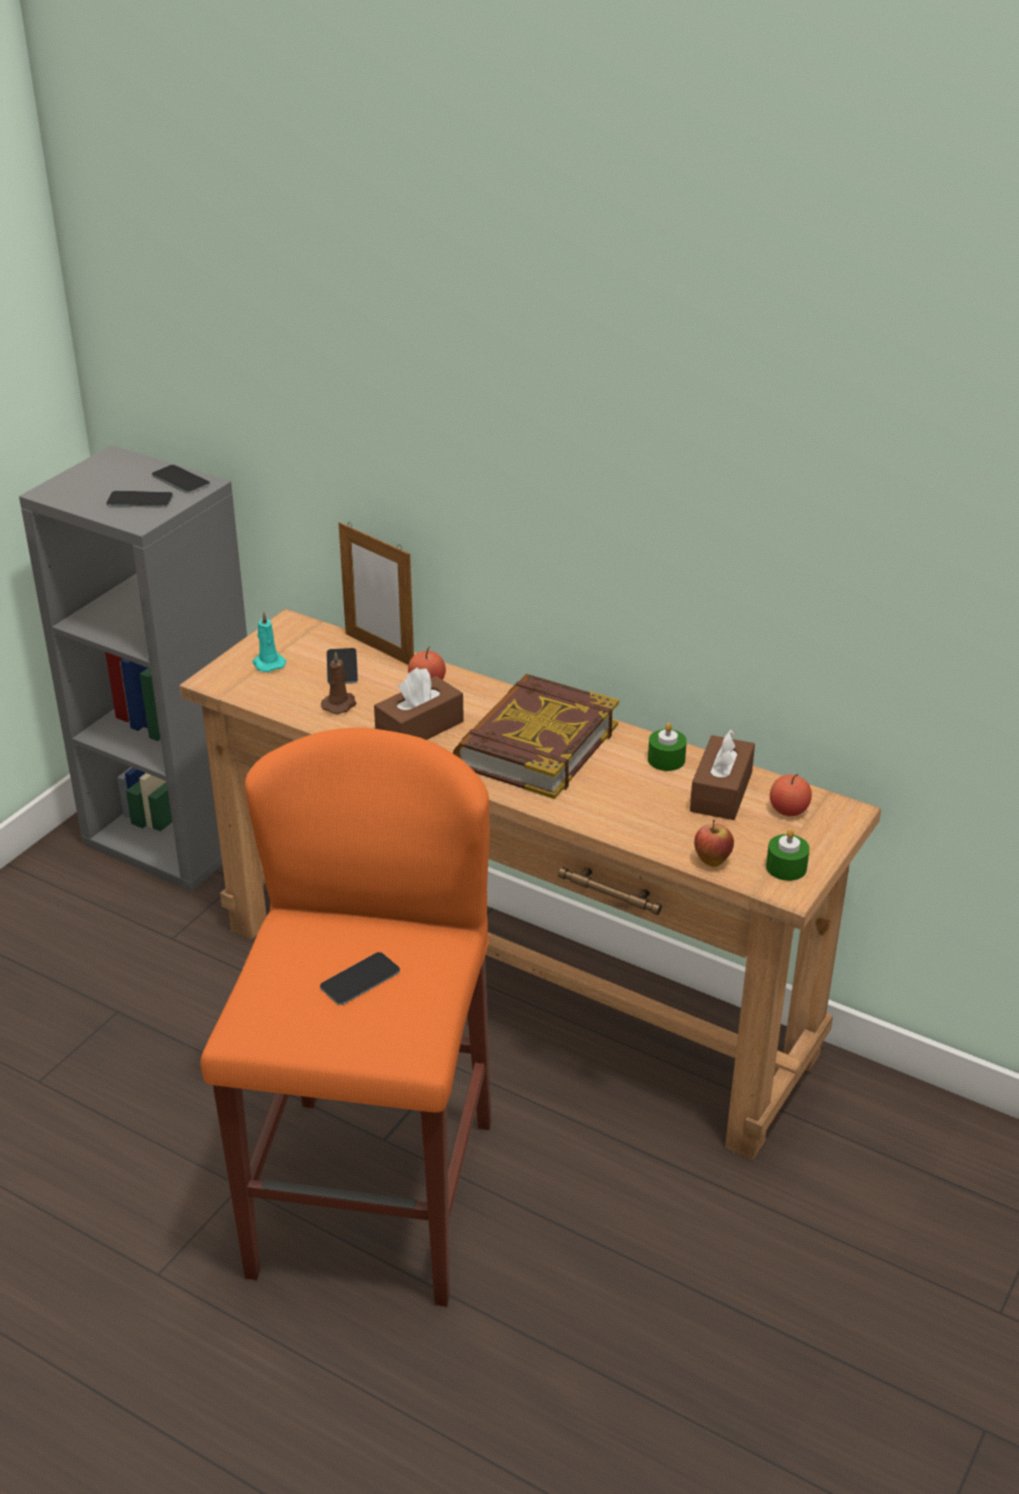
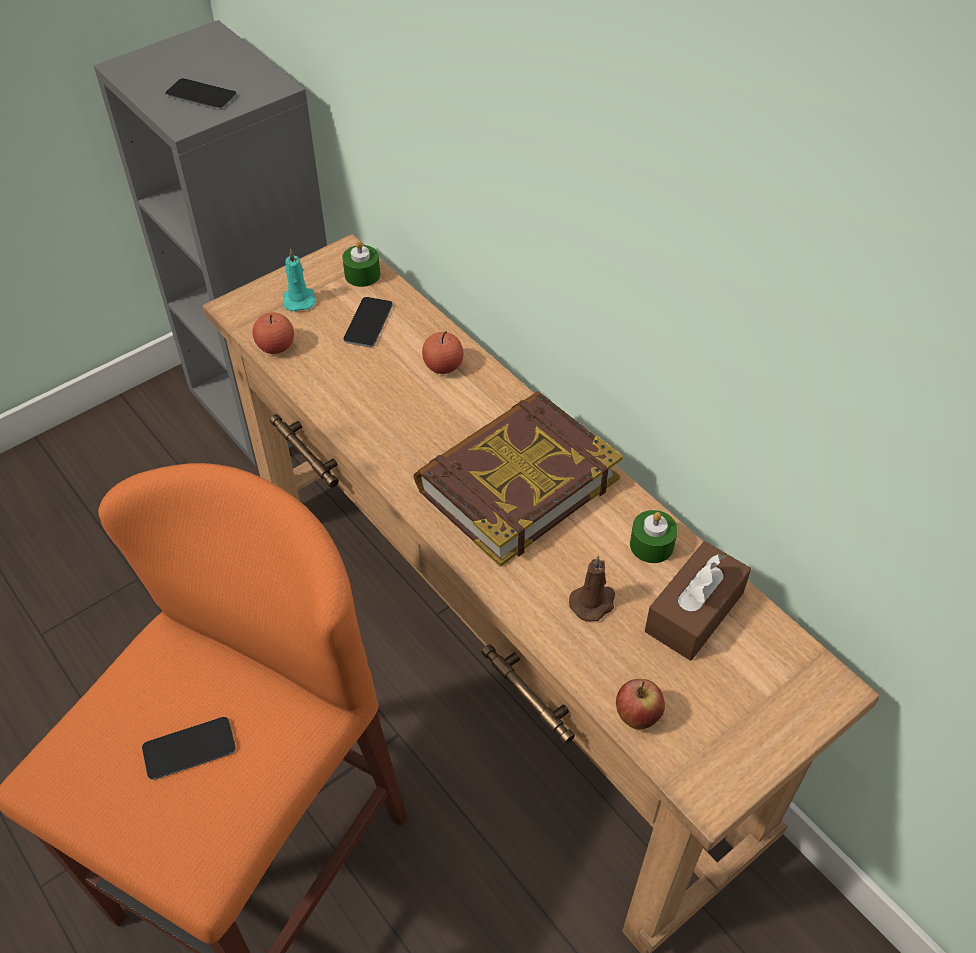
camera: 20 degrees right, 15 degrees up
phone [152,465,210,494] -> none
brown candle [321,651,356,714] -> brown candle moved to [569,555,615,621]
picture frame [339,522,414,665] -> none
brown tissue box [374,667,464,740] -> none
green candle [766,829,810,881] -> green candle moved to [342,240,380,287]
apple [770,774,812,816] -> apple moved to [252,312,294,354]

